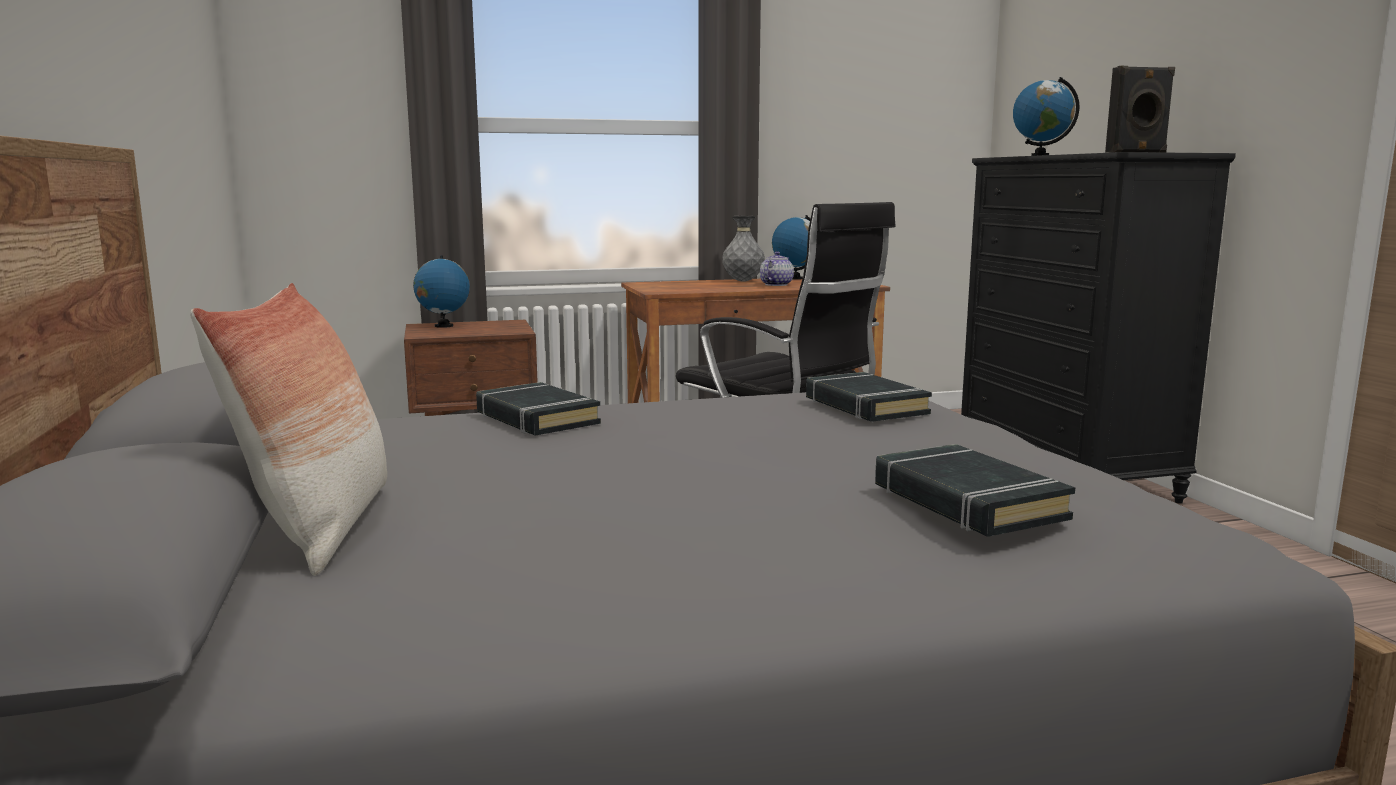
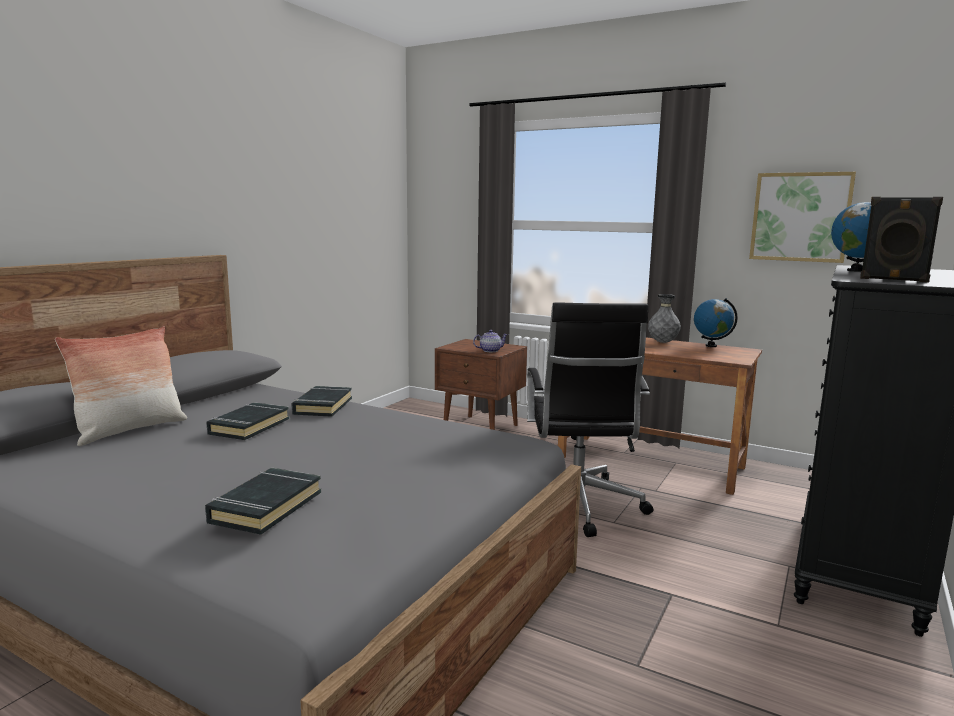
camera: 45 degrees right, 0 degrees up
globe [413,255,470,328] -> none
teapot [760,251,794,286] -> teapot moved to [473,330,508,352]
black book [806,372,932,422] -> black book moved to [206,402,289,440]
none -> picture [749,172,856,263]

